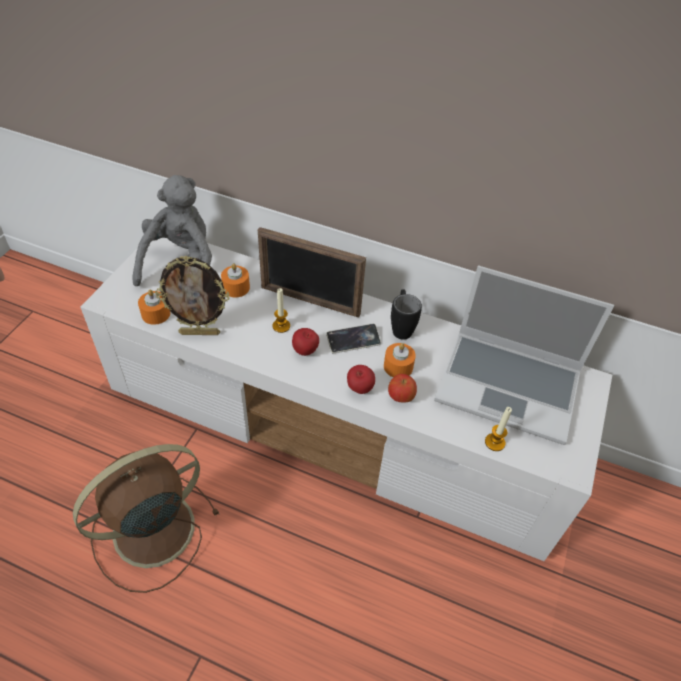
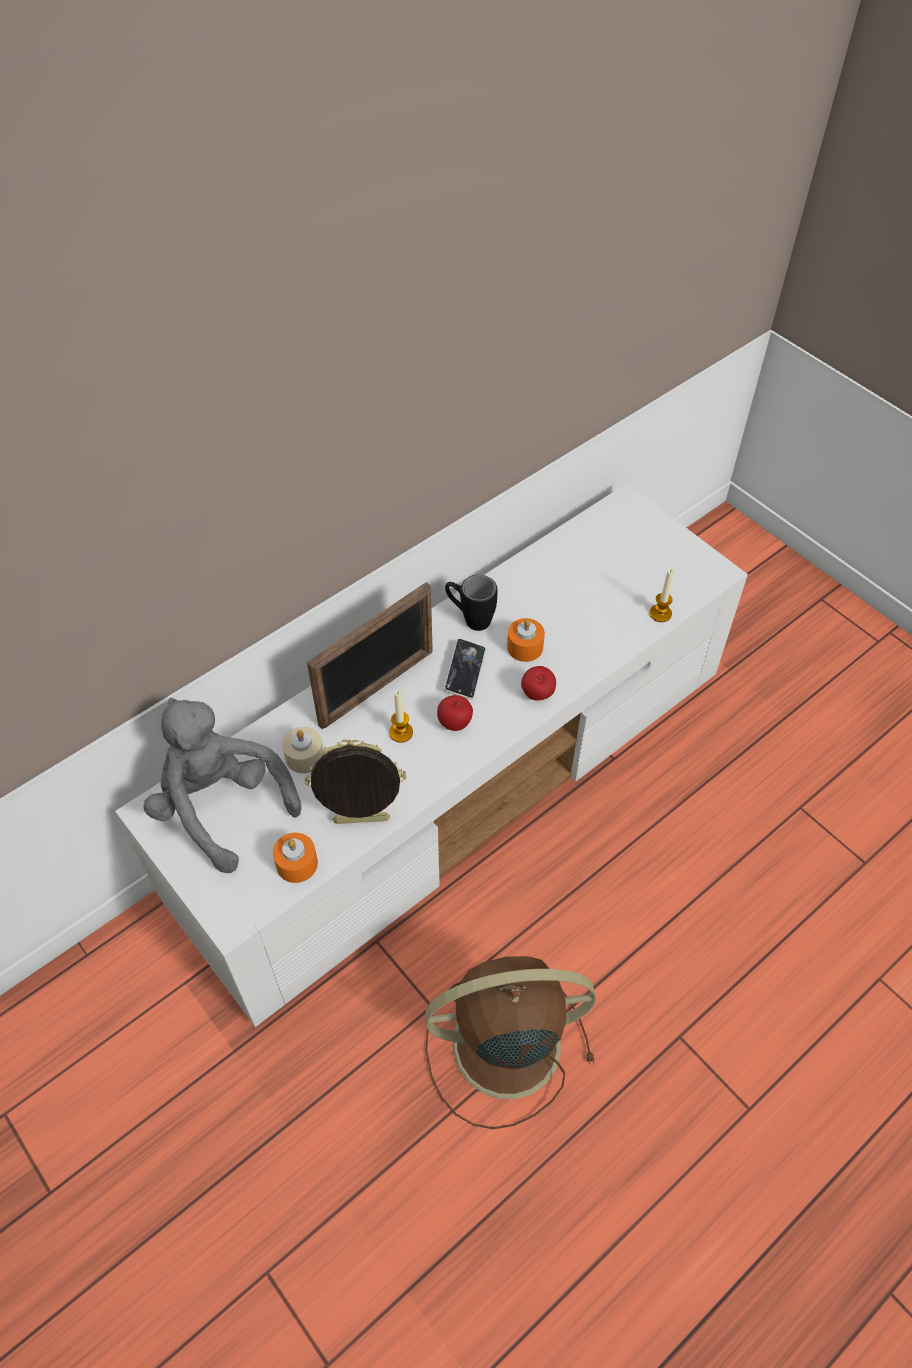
camera: 60 degrees left, 5 degrees up
brown fan [73,444,220,593] -> brown fan turned 90 degrees clockwise [425,956,596,1129]
picture frame [155,256,230,335] -> picture frame turned 120 degrees counterclockwise [304,739,406,824]
orange candle [221,263,250,297] -> beige candle [282,726,323,773]
apple [388,374,417,403] -> none
laptop [434,265,614,445] -> none

